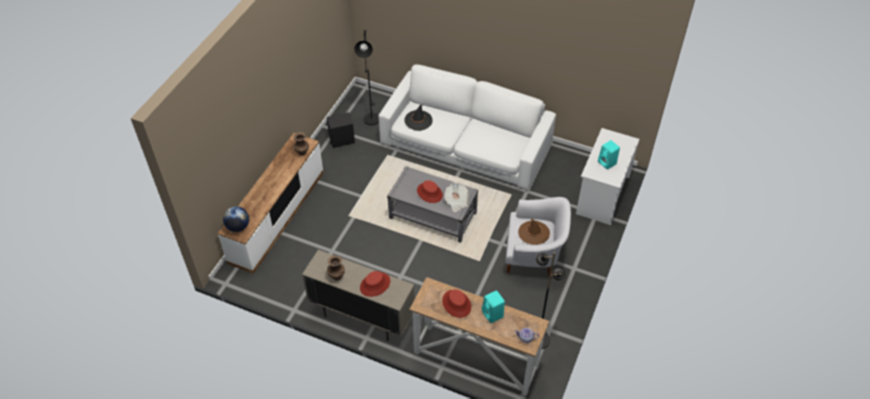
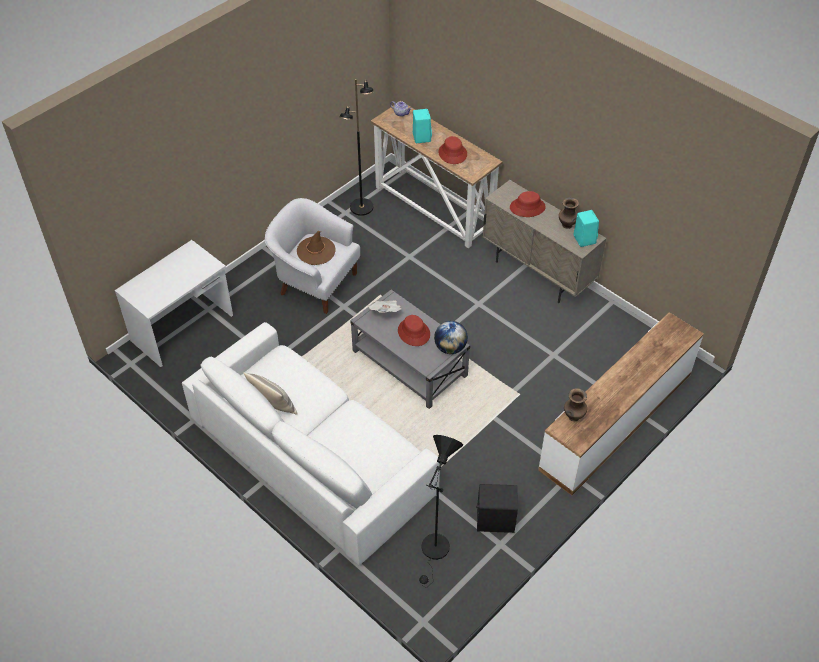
camera: 160 degrees left, 0 degrees up
globe [223,206,249,232] -> globe moved to [434,321,468,354]
black hat [404,104,433,131] -> none
turquoise speaker [598,140,620,170] -> turquoise speaker moved to [573,210,599,247]
none -> pillow [243,372,298,415]

